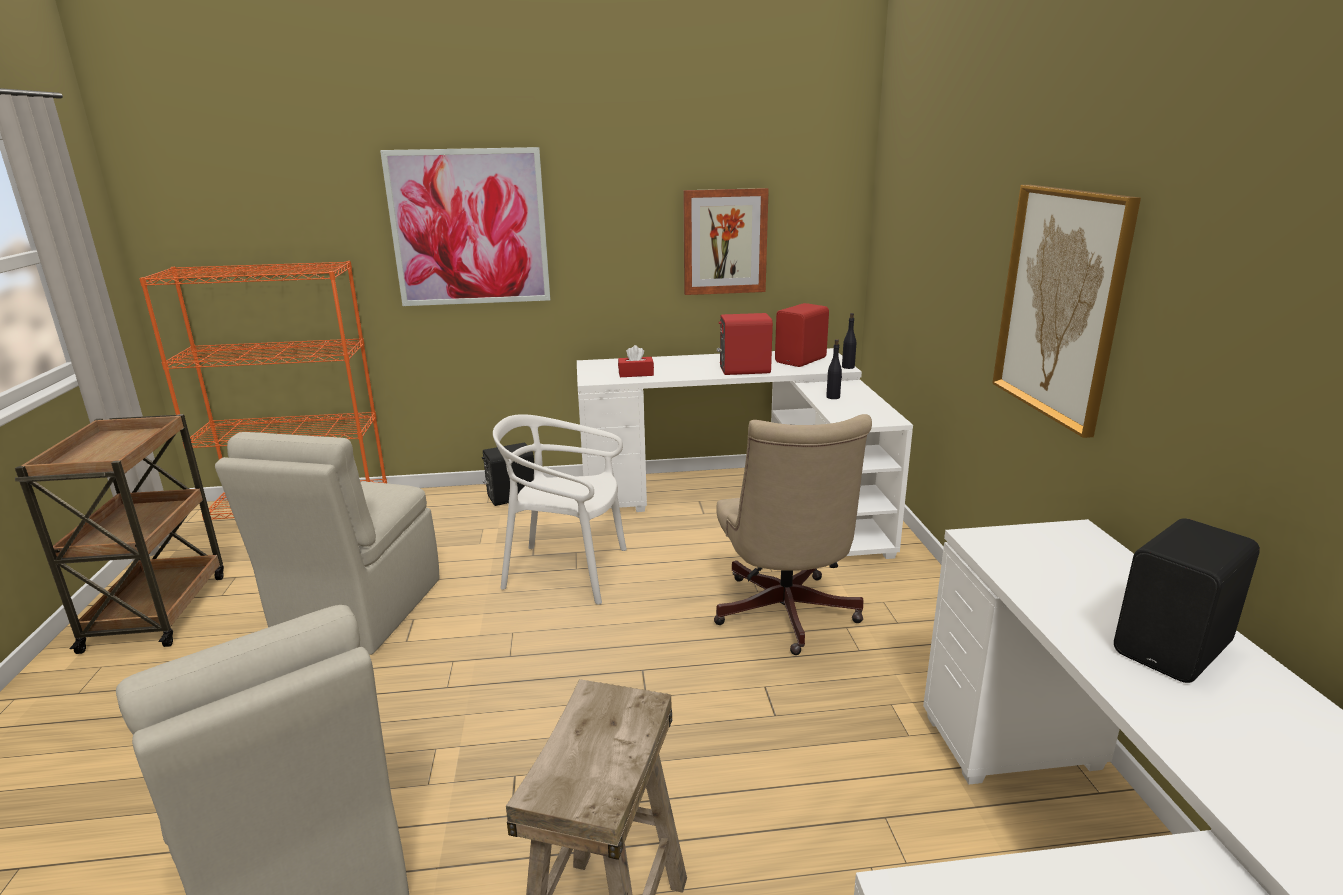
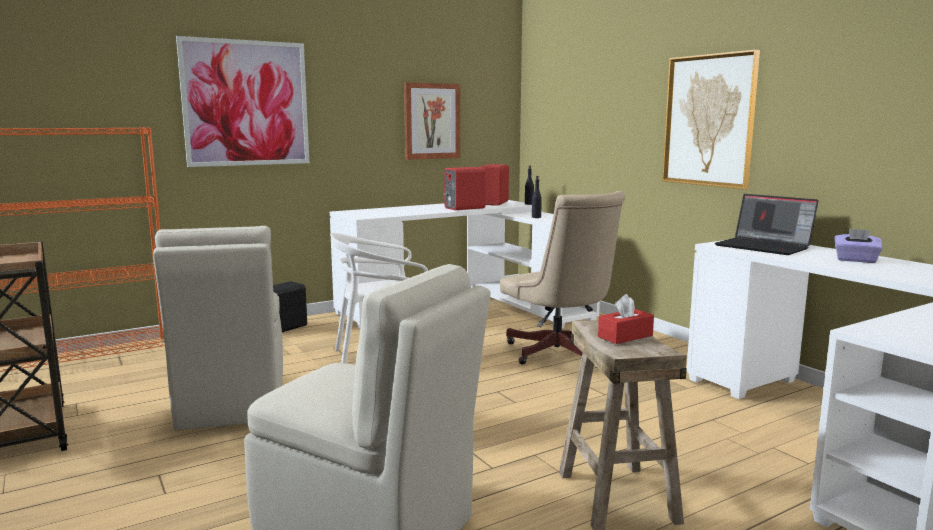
camera: 25 degrees left, 10 degrees down
red tissue box [618,345,654,377] -> red tissue box moved to [598,294,654,344]
black speaker [1114,518,1260,683] -> purple tissue box [835,229,883,263]
none -> laptop [715,194,819,255]

